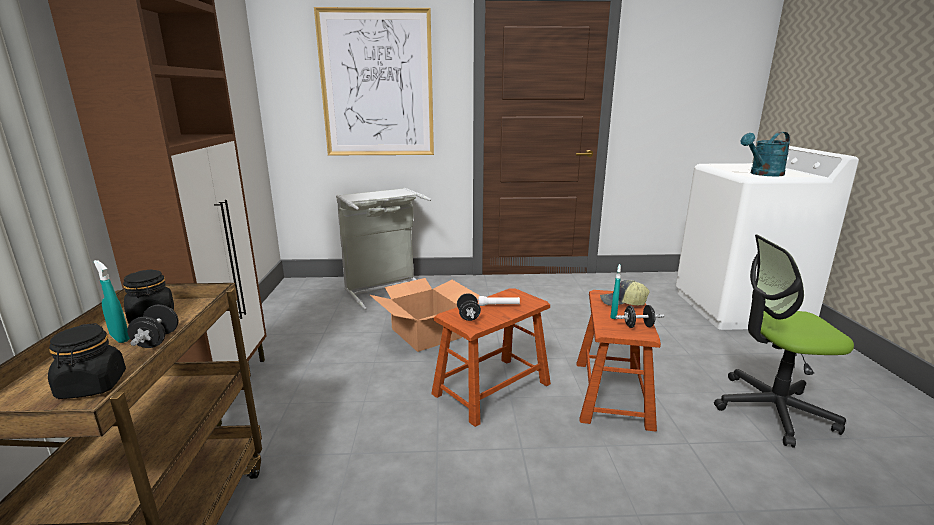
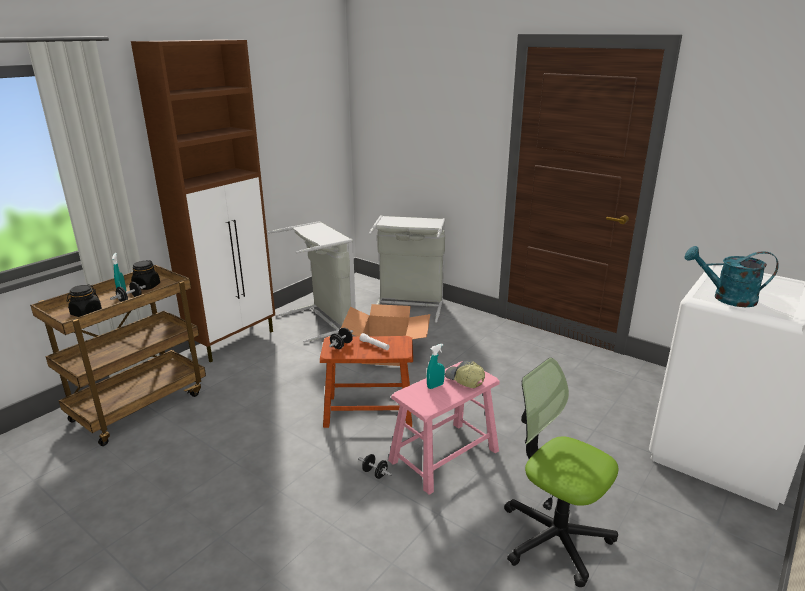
camera: 40 degrees right, 5 degrees up
picture [314,7,434,155] -> none
brown stool [577,290,661,432] -> pink stool [388,361,500,495]
black dumbbell [616,305,664,328] -> black dumbbell moved to [359,454,392,479]
none -> grey laundry basket [268,221,356,343]

